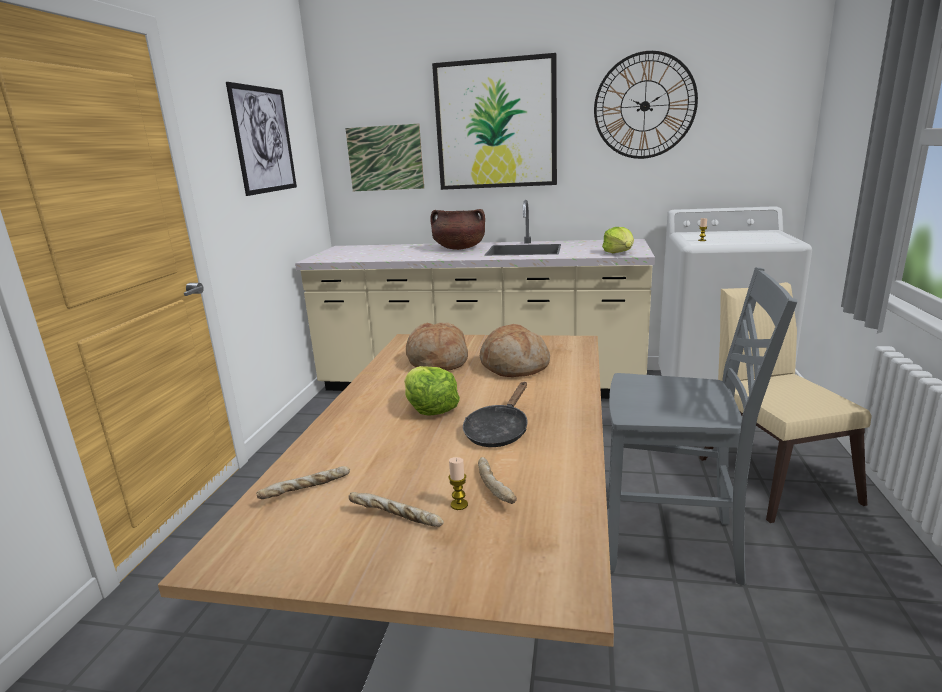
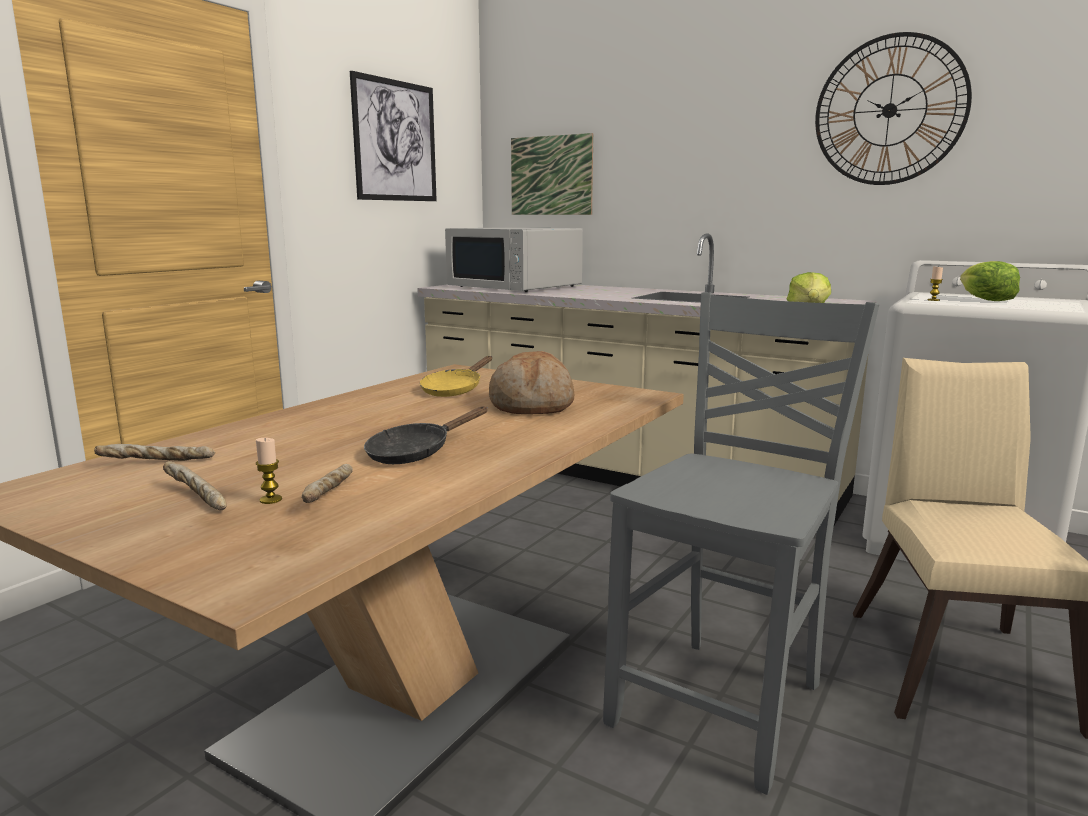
camera: 20 degrees right, 5 degrees down
lettuce [404,366,460,416] -> lettuce moved to [960,261,1020,301]
bread [406,322,468,371] -> yellow frying pan [420,356,492,397]
brown cooking pot [430,209,485,250] -> none
picture [432,53,557,190] -> none
grey chair [608,267,797,585] -> grey chair turned 90 degrees counterclockwise [603,292,879,795]
none -> white microwave [445,227,583,292]

